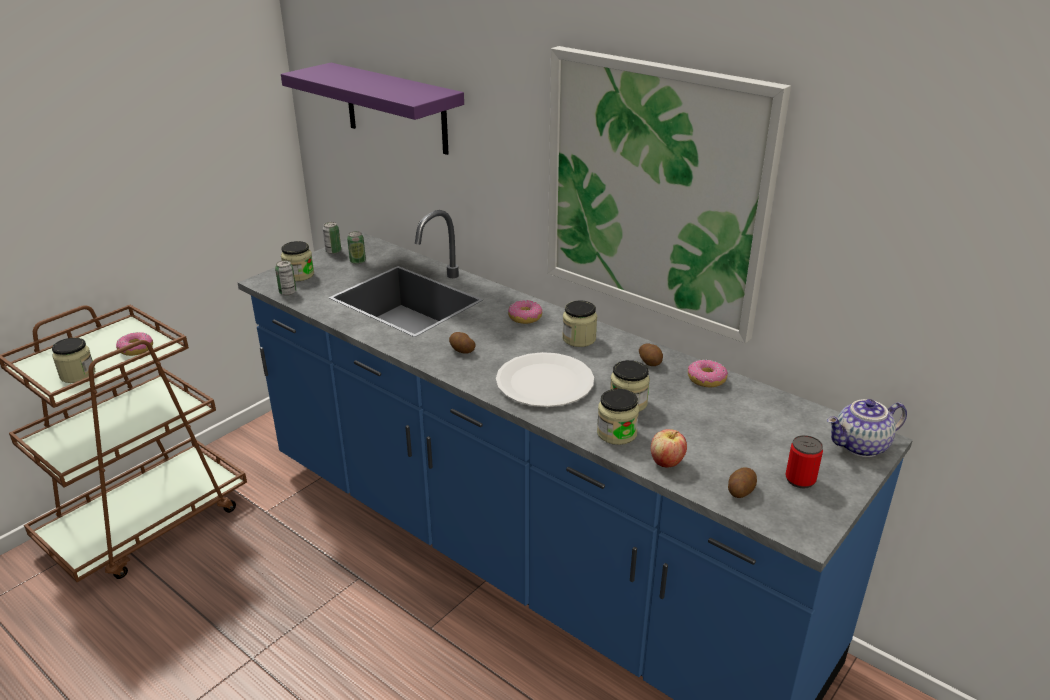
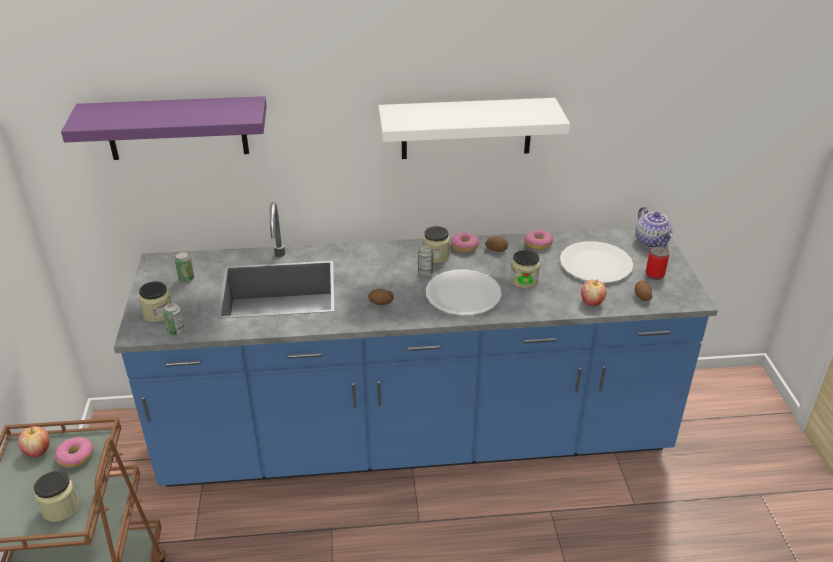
camera: 45 degrees left, 5 degrees up
can [323,222,341,254] -> can moved to [418,246,433,276]
donut [508,300,542,324] -> donut moved to [451,232,479,253]
picture [548,46,791,343] -> white shelf [378,98,570,159]
jar [597,389,639,445] -> none
teapot [827,399,907,457] -> teapot turned 45 degrees counterclockwise [635,207,673,248]
none -> apple [18,426,50,457]
none -> white plate [560,241,633,283]

